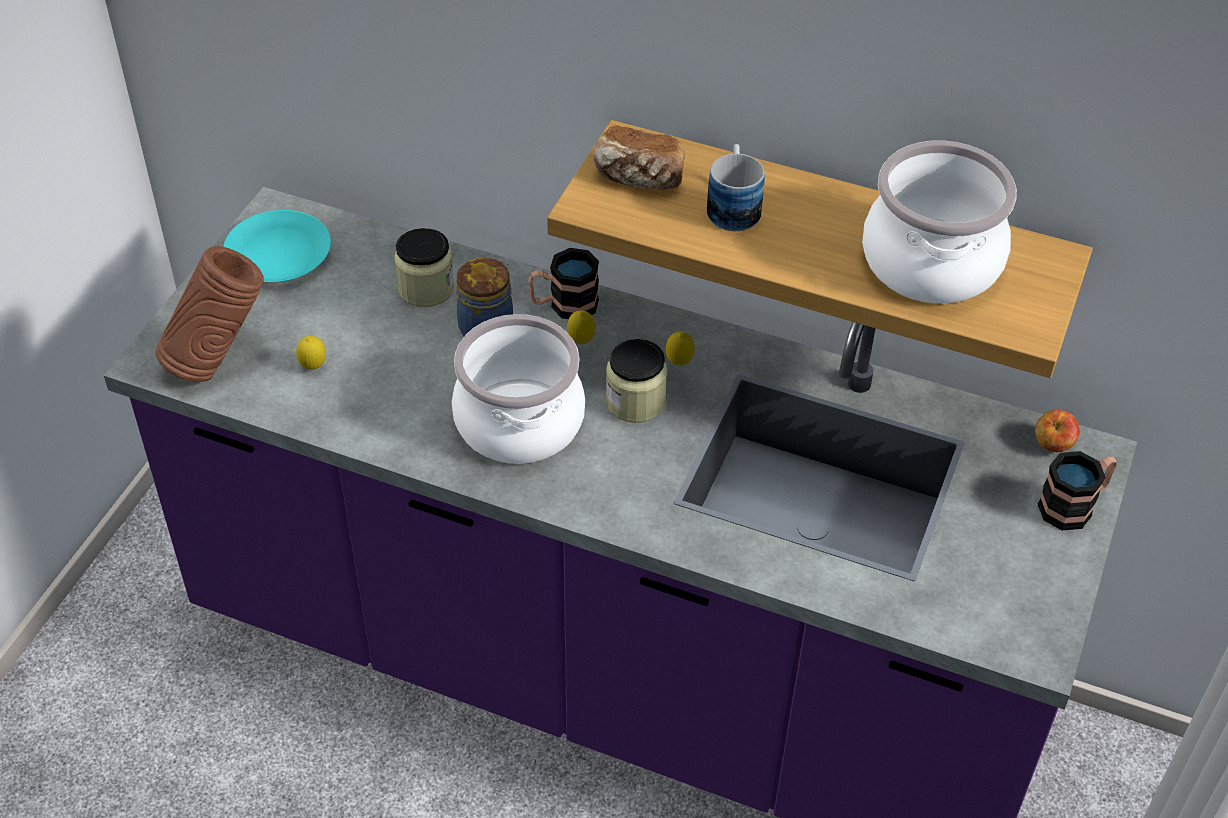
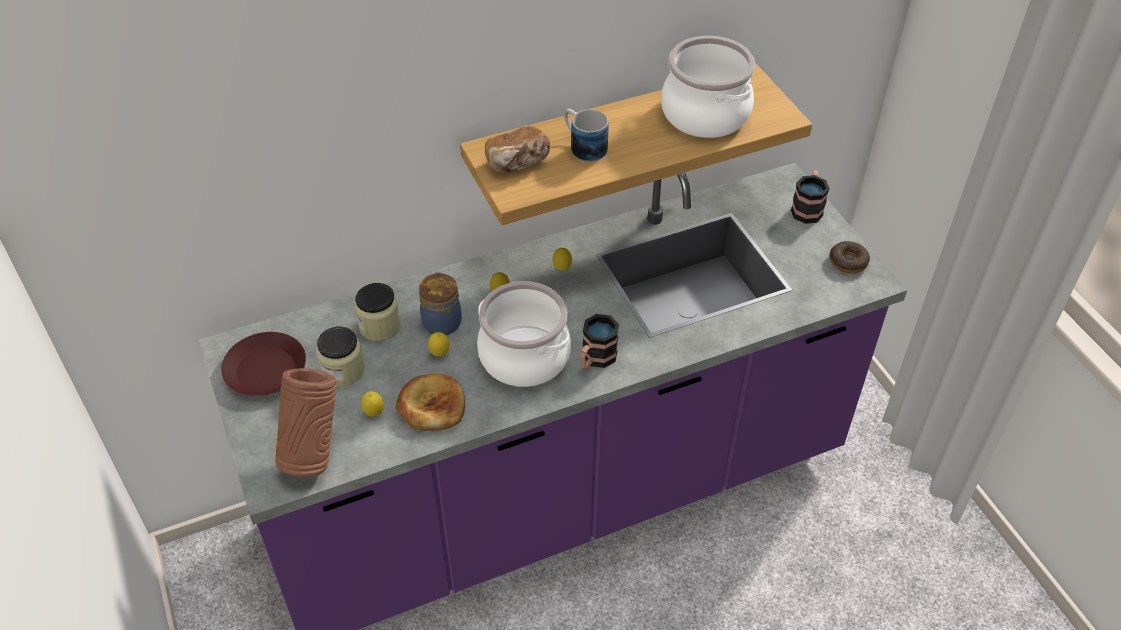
camera: 45 degrees left, 0 degrees up
turquoise plate [223,210,331,282] -> brown plate [221,332,306,396]
mug [528,248,599,319] -> mug moved to [580,314,619,370]
jar [606,339,667,423] -> jar moved to [316,327,365,387]
apple [1035,410,1080,452] -> none
none -> bread [396,374,465,431]
none -> lemon [428,332,449,357]
none -> donut [829,241,870,273]

